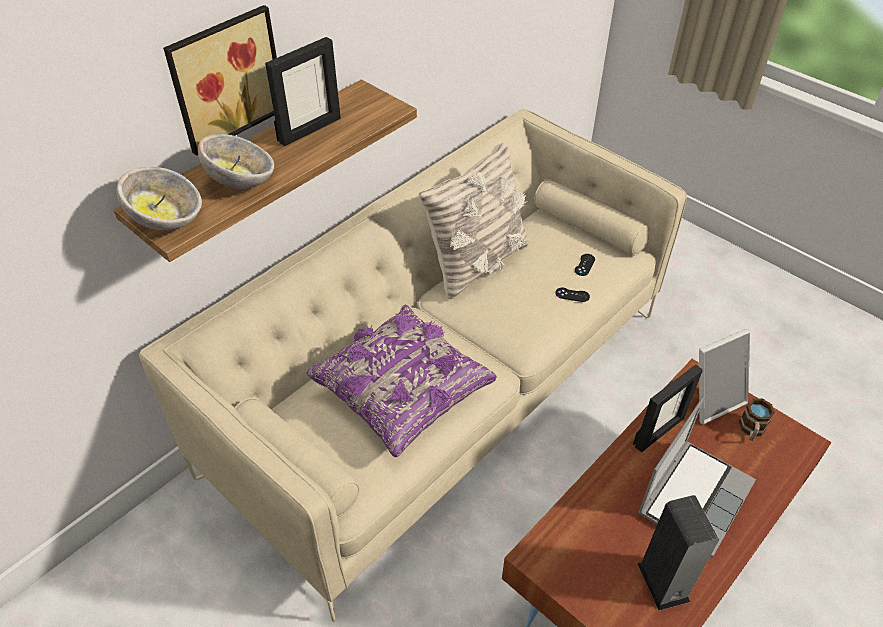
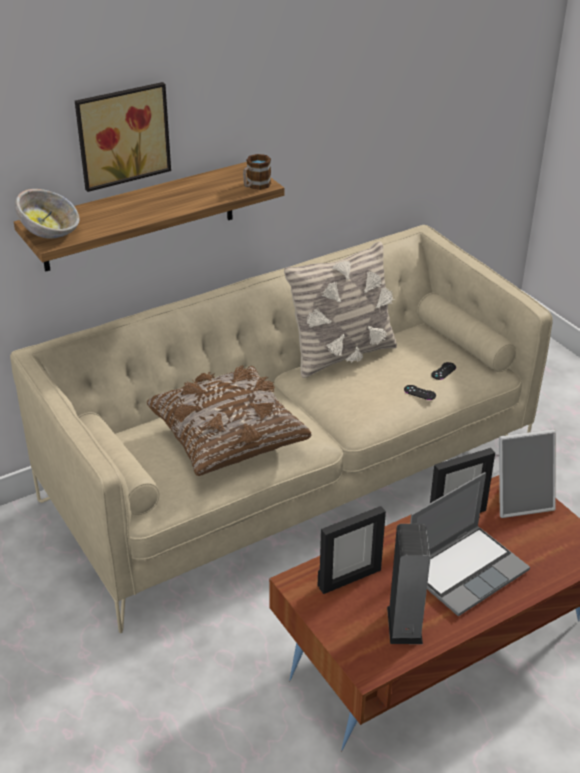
camera: 15 degrees right, 10 degrees down
bowl [198,134,274,189] -> none
picture frame [265,37,341,146] -> picture frame moved to [318,506,386,594]
purple pillow [307,305,497,457] -> brown pillow [147,366,312,476]
mug [739,398,775,441] -> mug moved to [243,154,271,190]

